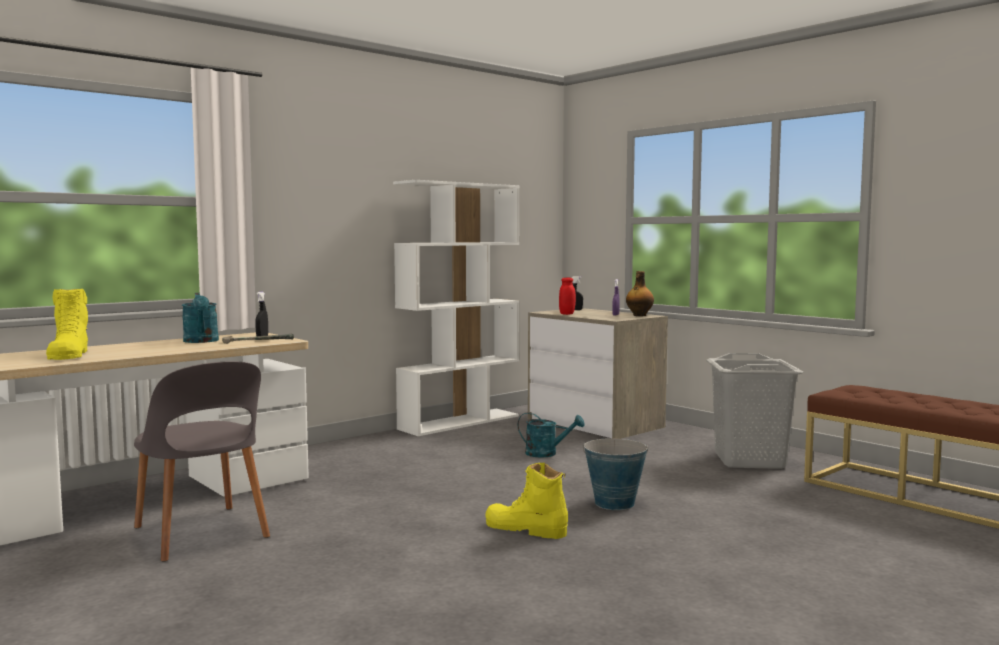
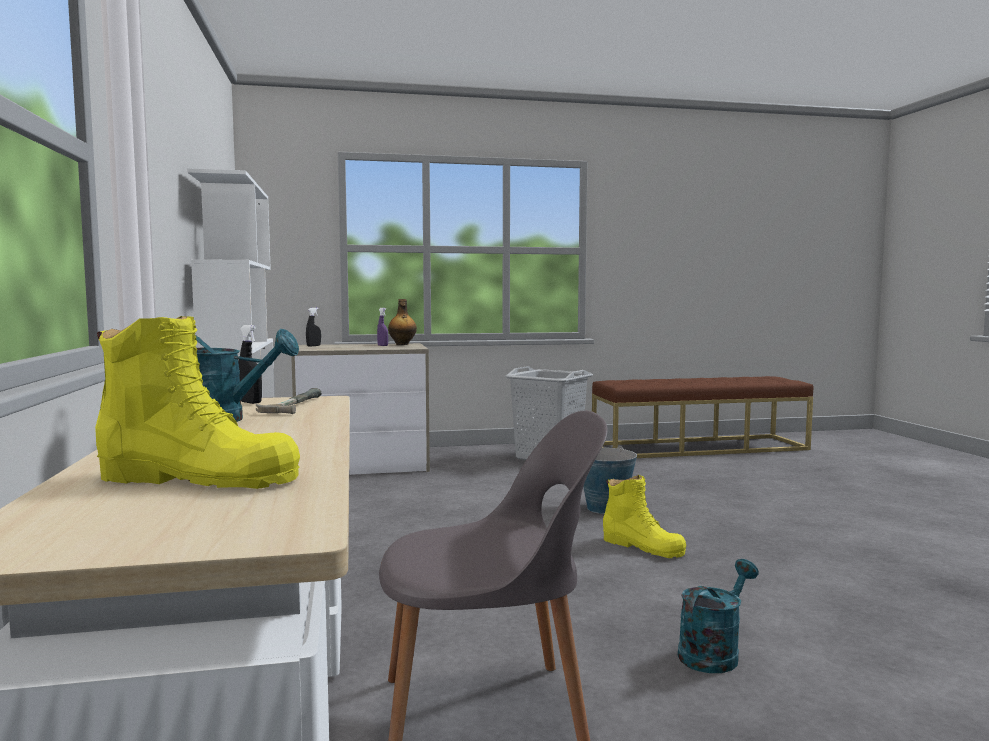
camera: 60 degrees left, 0 degrees up
yellow boot [485,463,568,539] -> yellow boot turned 105 degrees counterclockwise [603,475,686,558]
turquoise watering can [518,413,584,458] -> turquoise watering can moved to [678,559,759,673]
red jar [559,278,576,315] -> none

